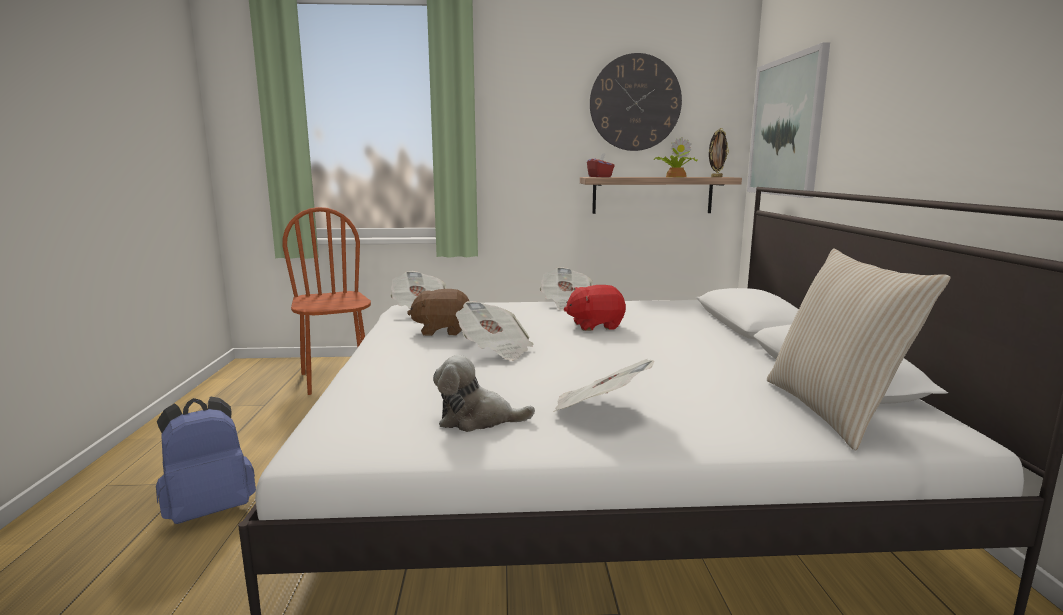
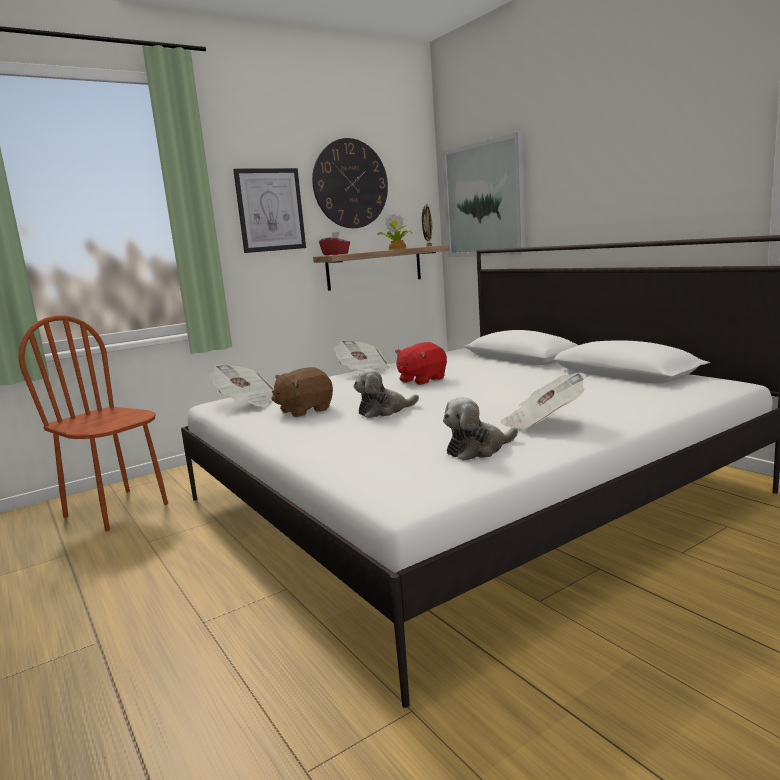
camera: 30 degrees left, 0 degrees up
blue backpack [156,396,256,524] -> none
newspaper [456,301,534,361] -> plush toy [353,369,419,418]
beige pillow [767,249,950,451] -> none
none -> picture [233,168,306,253]

